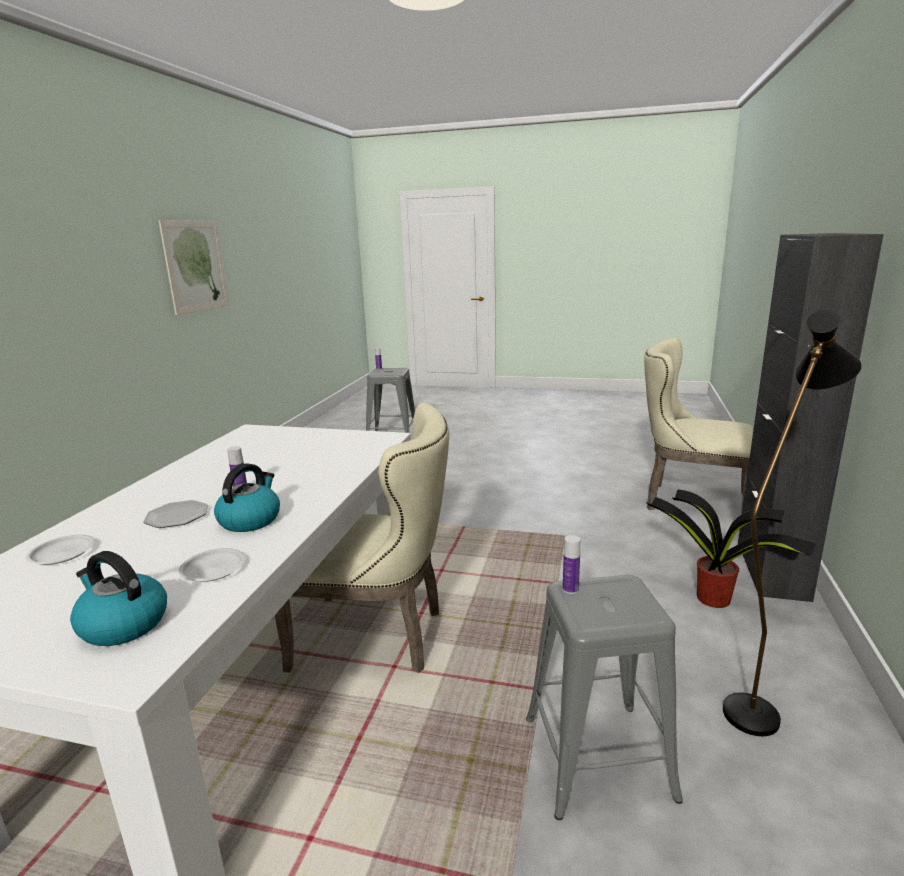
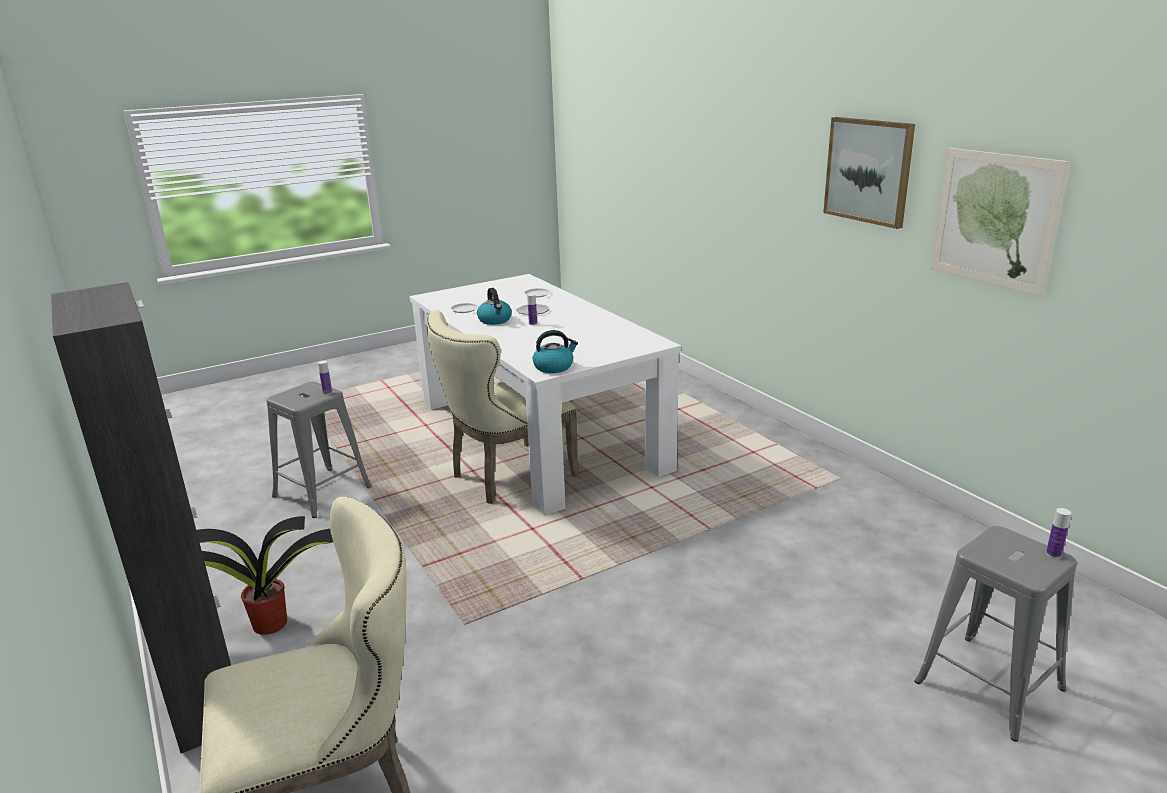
camera: 135 degrees right, 5 degrees up
kettle [70,551,167,646] -> kettle moved to [533,330,578,373]
black floor lamp [723,310,862,736] -> none
none -> picture [823,117,915,229]

